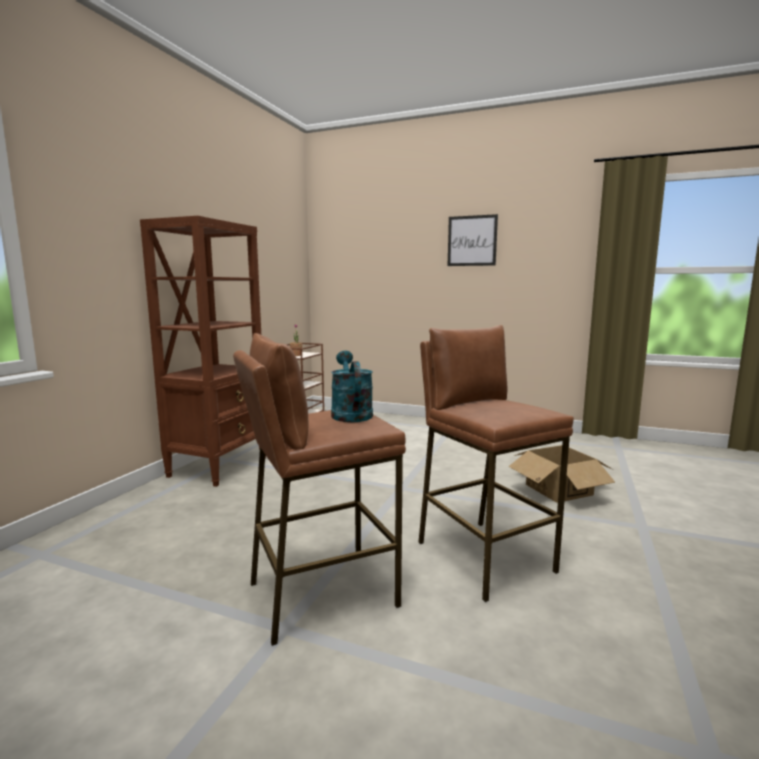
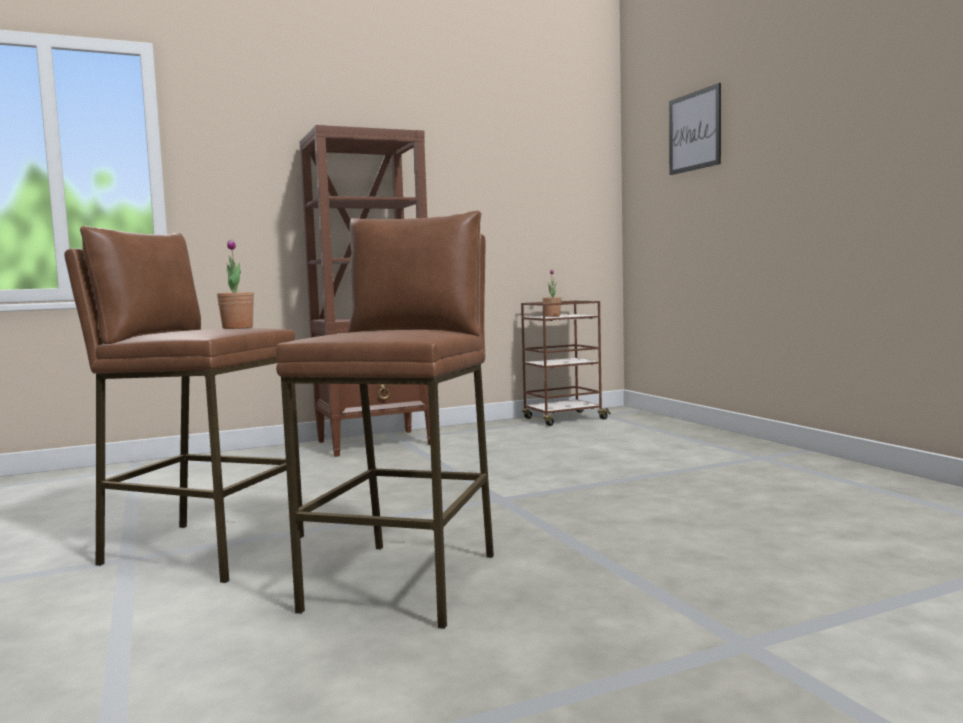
camera: 45 degrees right, 5 degrees down
turquoise watering can [331,351,373,422] -> potted plant [217,239,254,329]
picture [448,214,498,266] -> picture moved to [669,83,721,175]
cardboard box [509,445,615,503] -> none

